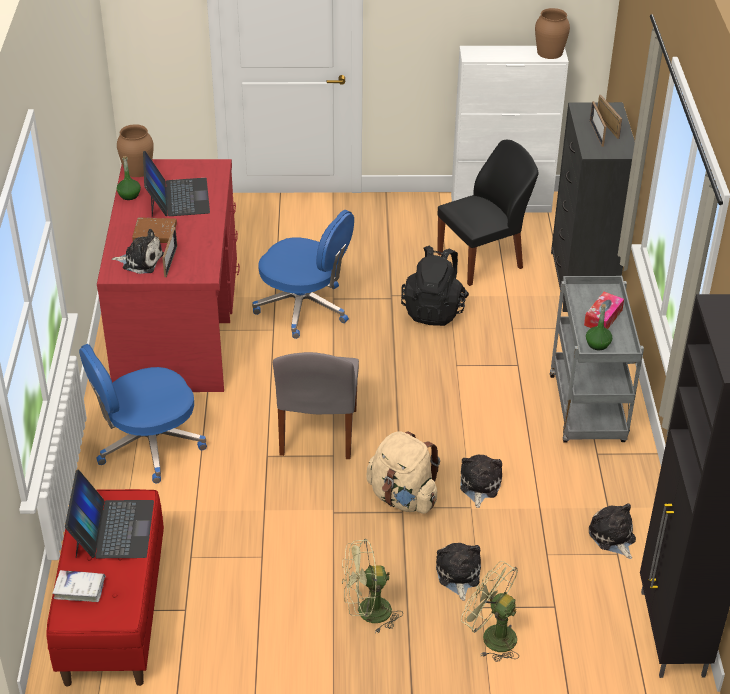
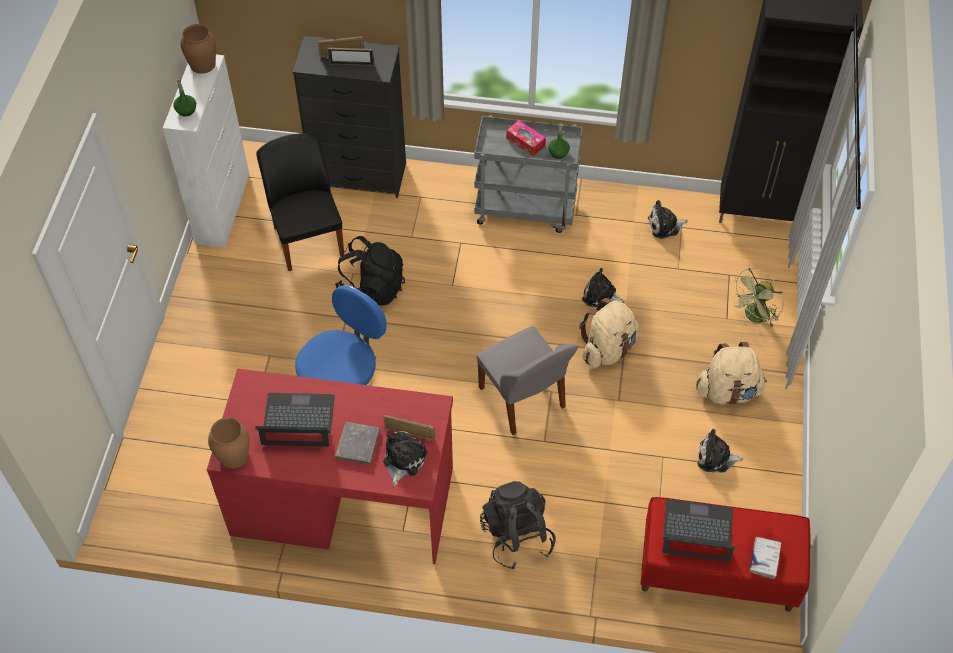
camera: 80 degrees left, 15 degrees up
blue office chair [79,344,207,483] -> black backpack [480,481,556,569]
green bottle [116,156,141,200] -> green bottle moved to [173,78,196,116]
brown book [132,217,177,243] -> grey book [335,422,380,465]
grey chair [273,352,359,459] -> grey chair turned 45 degrees clockwise [477,326,578,435]
green fan [342,539,403,634] -> beige backpack [696,342,767,405]
plush toy [436,543,481,601] -> plush toy moved to [698,429,743,473]

